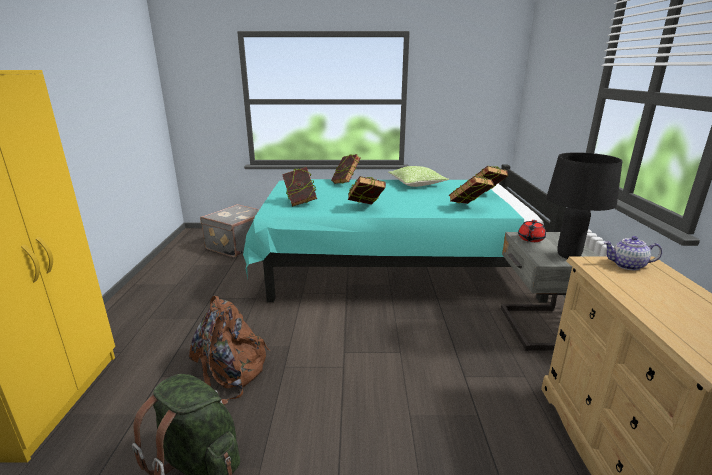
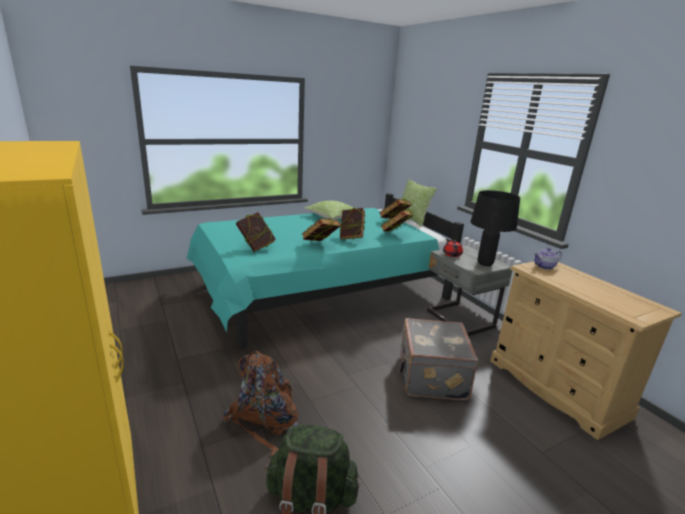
camera: 30 degrees left, 0 degrees up
grey suitcase [200,204,260,257] -> grey suitcase moved to [399,318,478,400]
book [331,154,361,184] -> book moved to [340,208,366,239]
none -> pillow [402,179,437,226]

